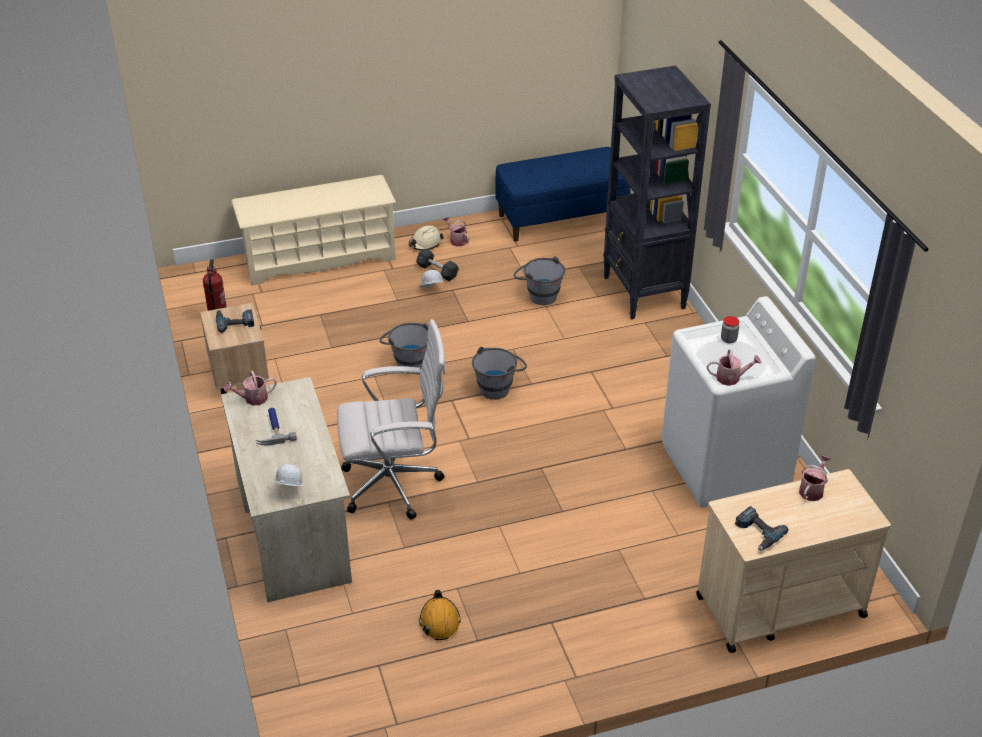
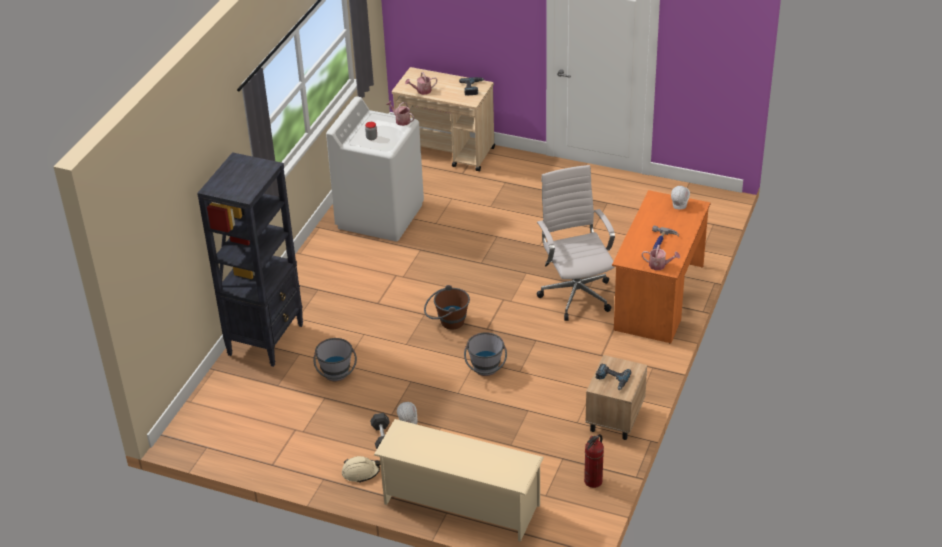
camera: 140 degrees left, 0 degrees up
beige desk [221,377,352,602] -> orange desk [612,190,711,343]
white office chair [337,319,446,519] -> white office chair turned 45 degrees clockwise [537,165,615,321]
orange hard hat [419,590,461,640] -> none
watering can [443,216,469,246] -> none
grey bucket [472,347,527,400] -> brown bucket [424,285,470,330]
blue bench [495,147,631,242] -> none

